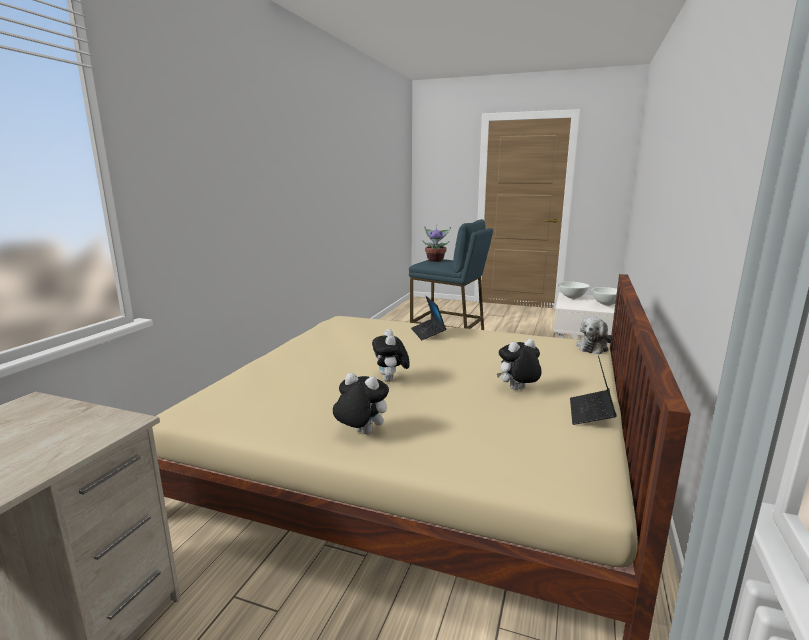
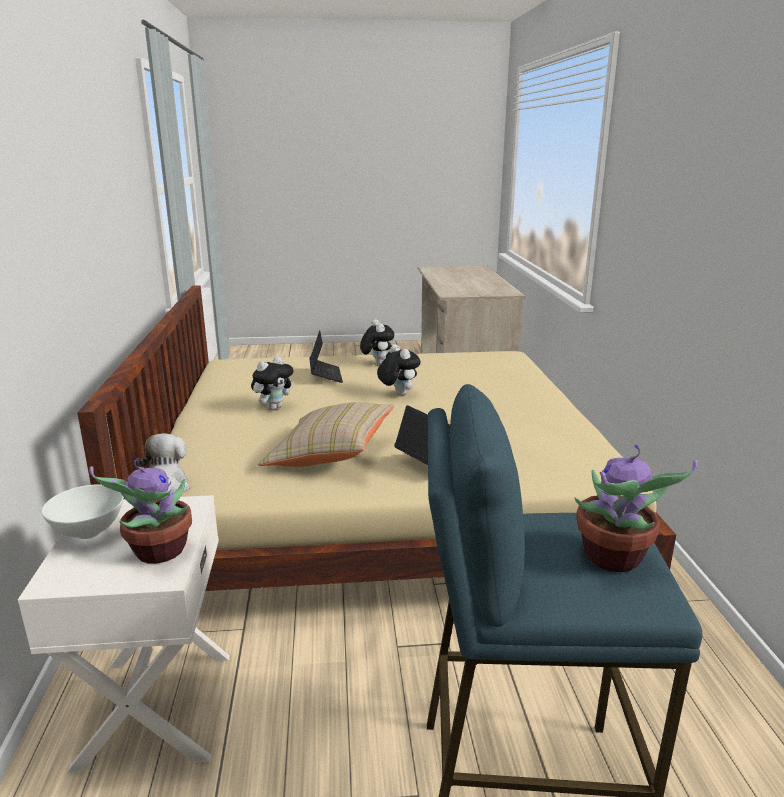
camera: 155 degrees right, 5 degrees up
plush toy [333,373,389,434] -> plush toy turned 105 degrees counterclockwise [360,319,395,365]
white bowl [558,282,590,299] -> potted plant [89,457,192,564]
laptop [570,356,617,425] -> laptop moved to [309,330,343,383]
none -> beige pillow [258,402,394,467]

